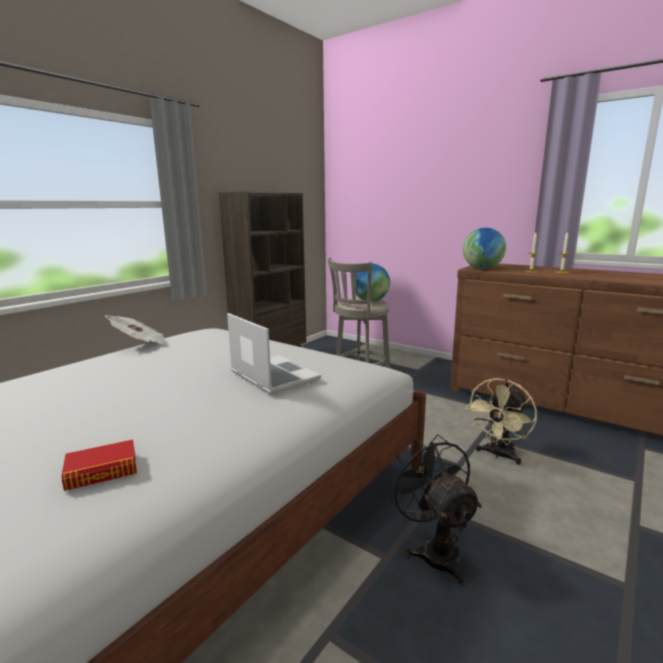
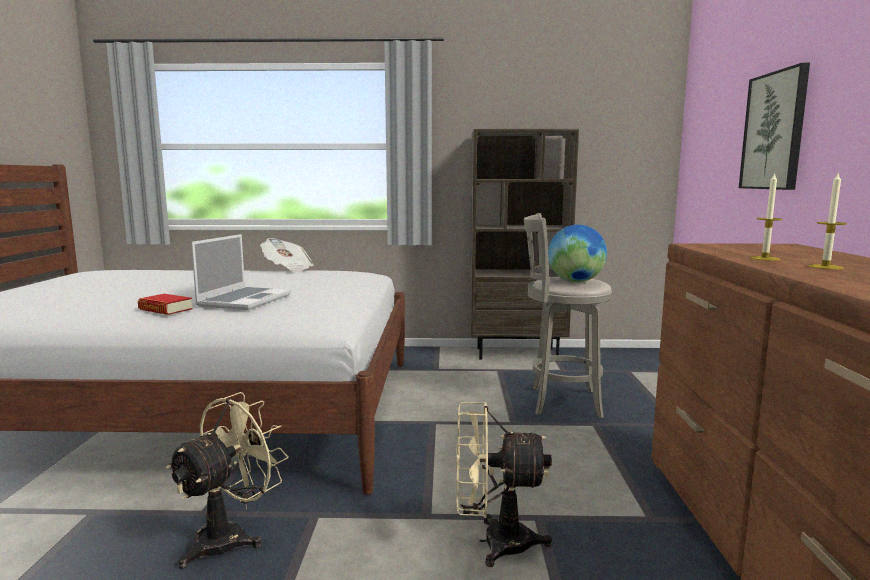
camera: 55 degrees right, 5 degrees down
book [62,440,137,491] -> book moved to [138,294,193,315]
black fan [386,435,482,586] -> beige fan [166,392,289,569]
globe [463,228,506,269] -> none
none -> picture [739,63,810,190]

